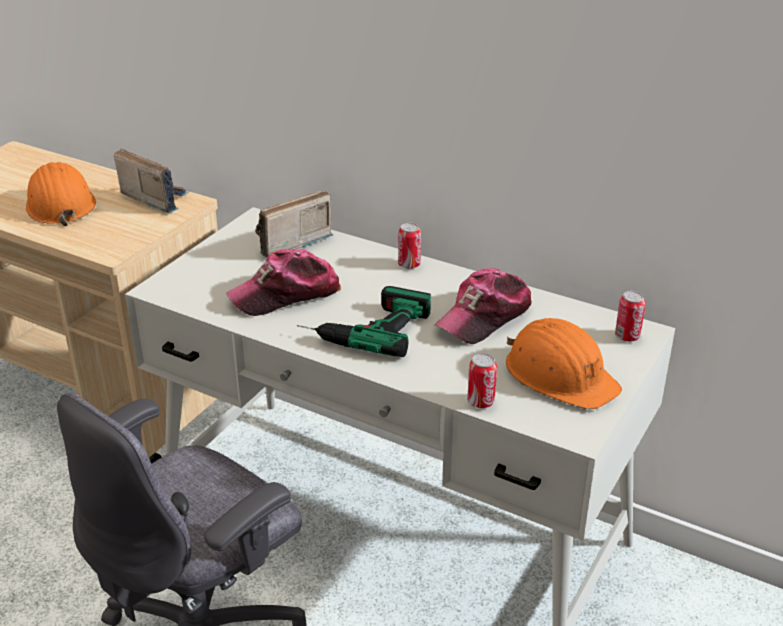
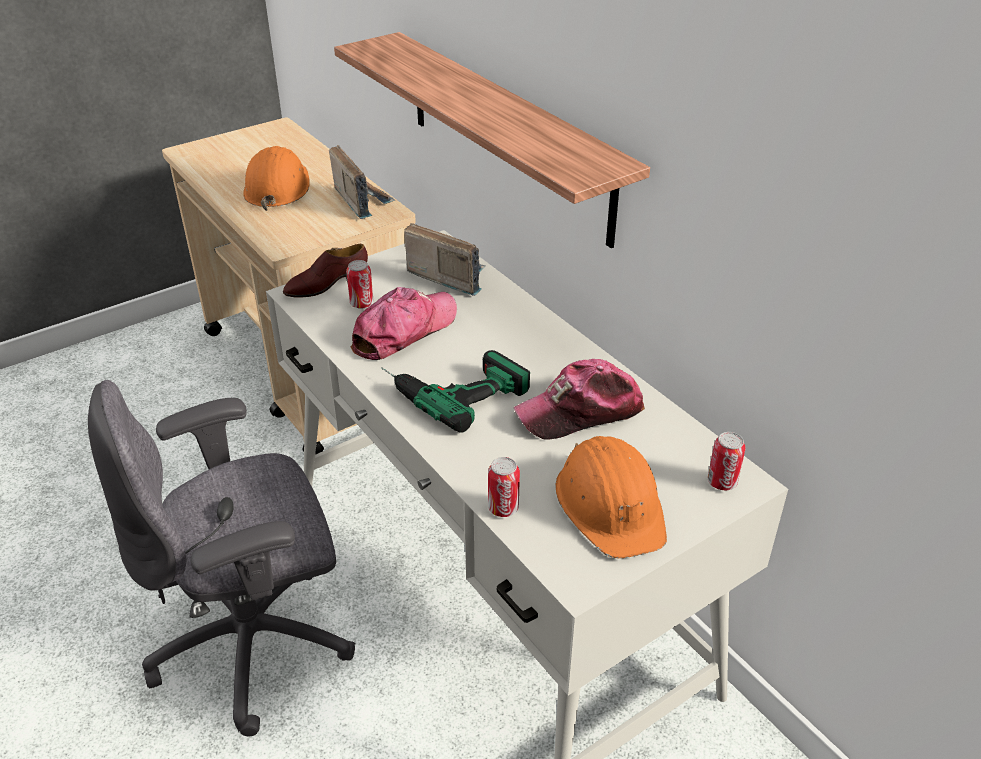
camera: 25 degrees right, 5 degrees up
cap [226,249,341,316] -> cap turned 135 degrees clockwise [351,287,457,360]
radio [255,190,333,258] -> radio turned 45 degrees clockwise [404,223,486,296]
can [398,223,421,269] -> can moved to [346,260,374,309]
none -> brown shoe [283,244,368,298]
none -> shelf [334,32,650,248]

